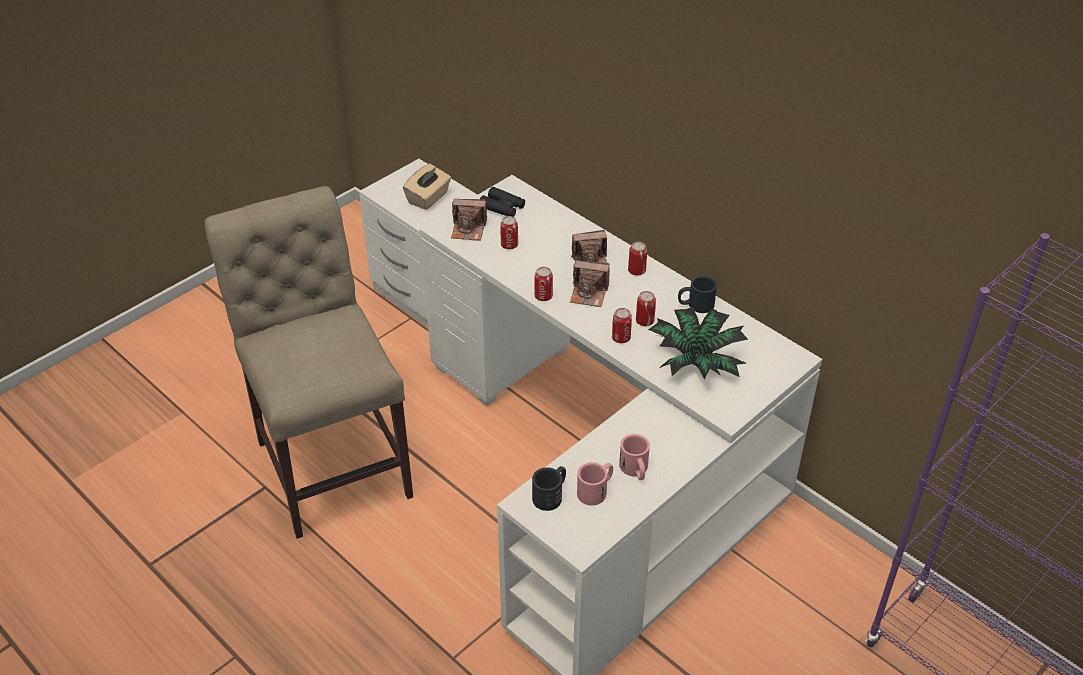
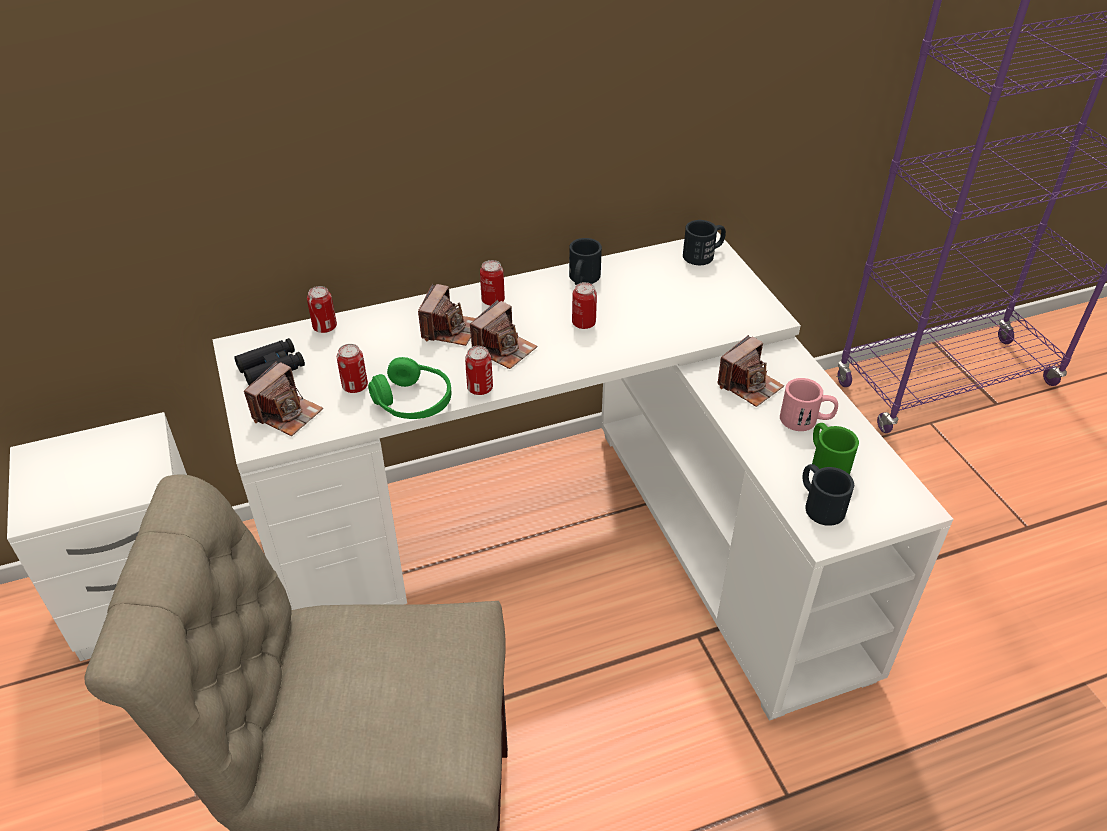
camera: 65 degrees left, 0 degrees up
beige tissue box [403,164,451,210] -> none
pink mug [577,462,613,506] -> green mug [812,423,859,475]
can [612,308,632,343] -> can moved to [307,286,337,333]
potted plant [648,307,748,380] -> none
none -> green headphones [368,357,452,419]
none -> black mug [683,220,726,265]
none -> camera [717,335,784,407]

